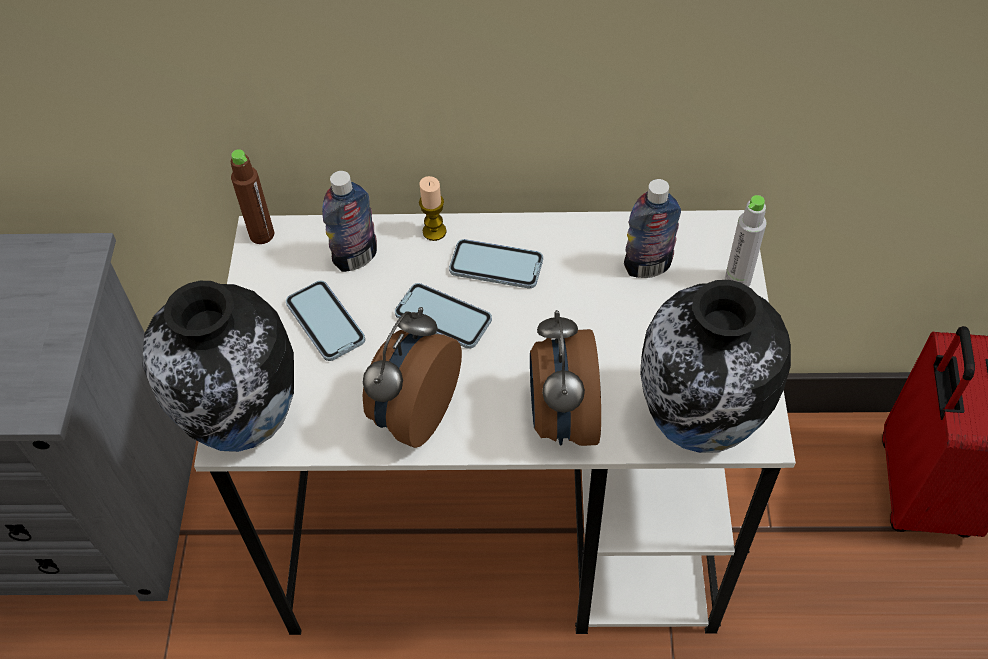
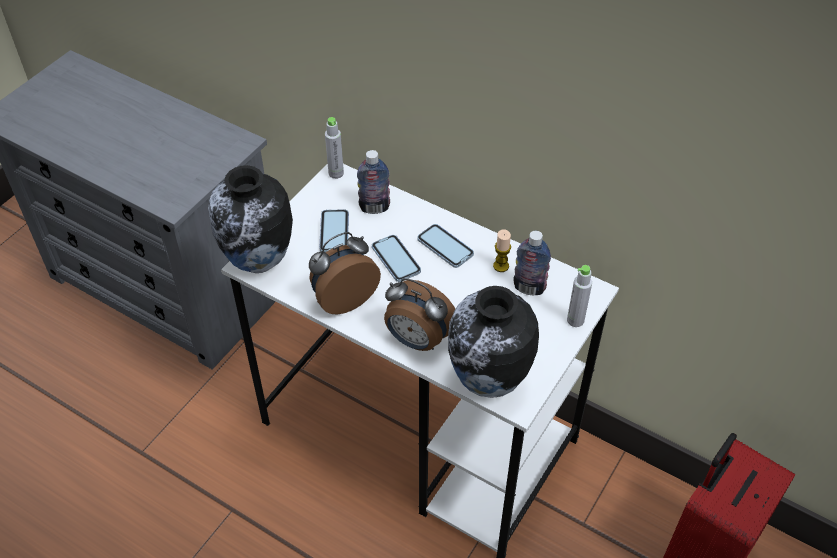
camera: 30 degrees right, 5 degrees down
brown bottle [231,149,274,244] -> grey bottle [325,117,344,179]
candle [419,176,447,241] -> candle moved to [493,229,511,272]
alarm clock [530,310,601,446] -> alarm clock turned 90 degrees counterclockwise [384,278,455,351]

